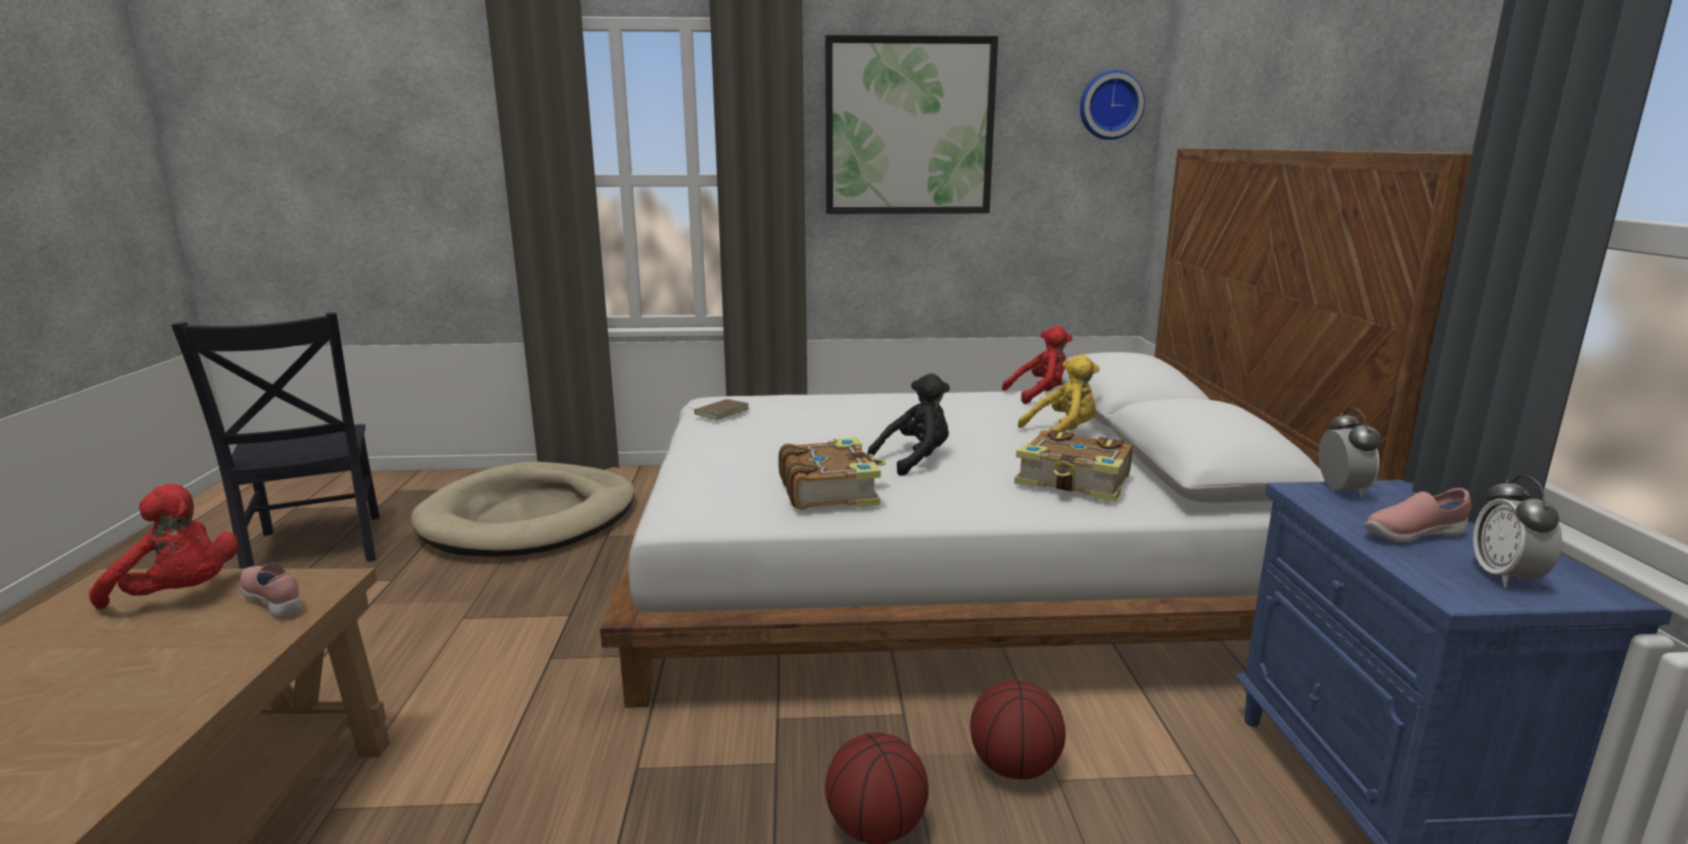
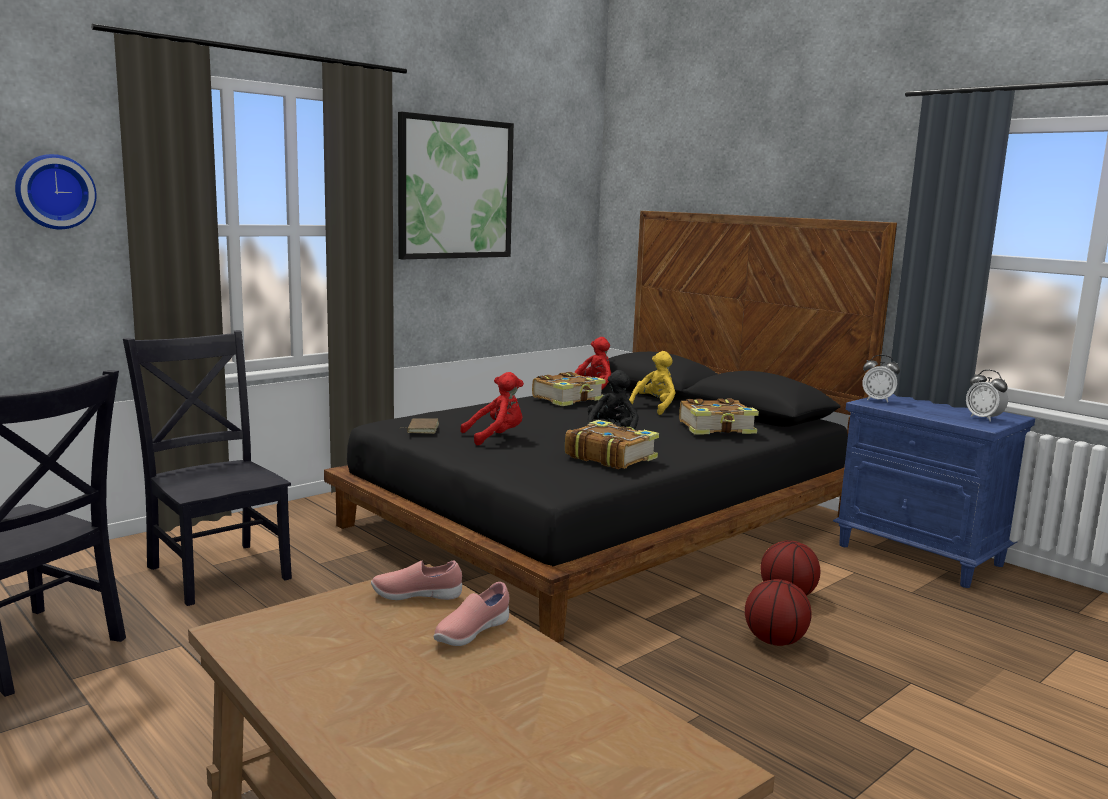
camera: 40 degrees left, 5 degrees down
red plush toy [89,484,238,610] -> red plush toy moved to [460,372,524,446]
beige dog bed [411,462,635,557] -> black chair [123,330,292,606]
white bed [600,148,1472,708] -> black bed [324,211,897,643]
wall clock [1080,70,1145,140] -> wall clock moved to [15,154,97,229]
alarm clock [1319,407,1381,498] -> alarm clock turned 150 degrees clockwise [862,355,900,403]
pink shoe [1365,488,1471,543] -> pink shoe moved to [433,582,509,646]
none -> book [532,372,606,406]

